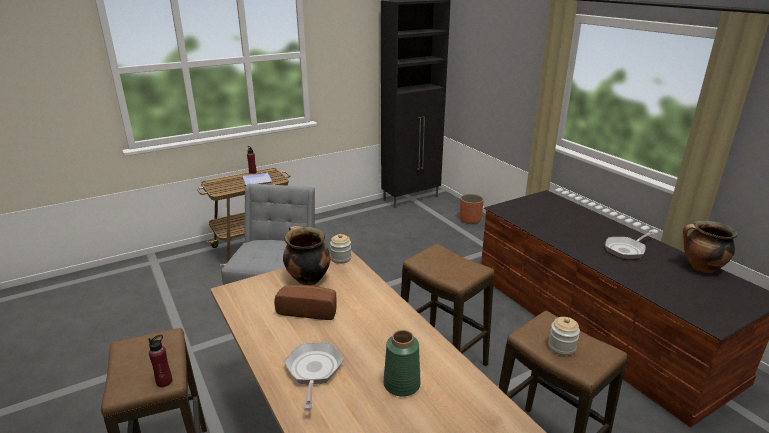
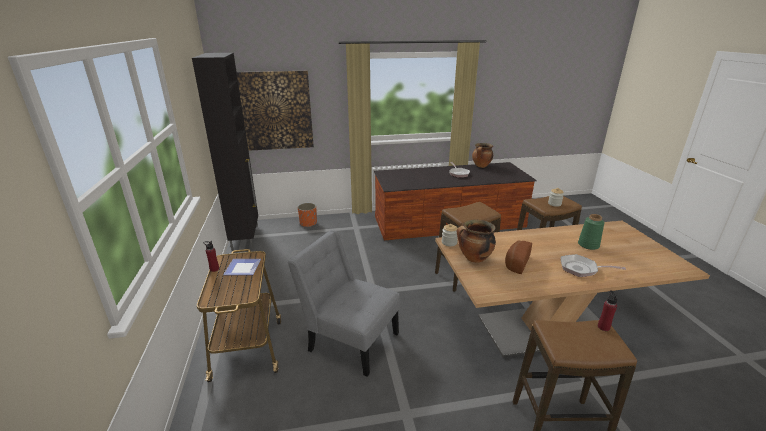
camera: 70 degrees left, 0 degrees up
none -> picture [237,71,314,151]

